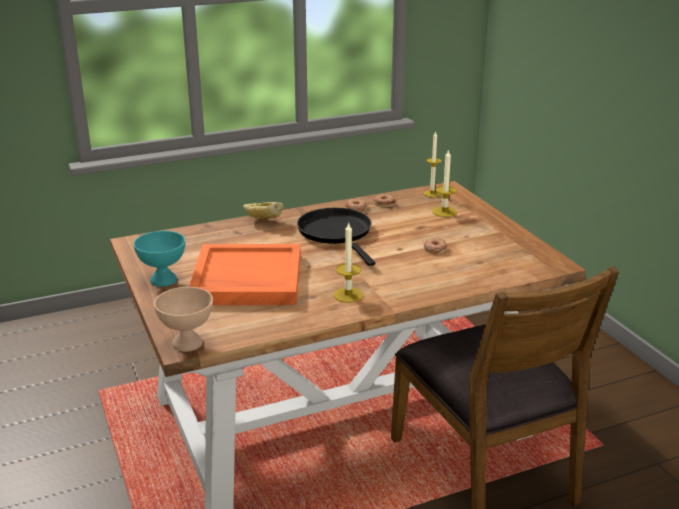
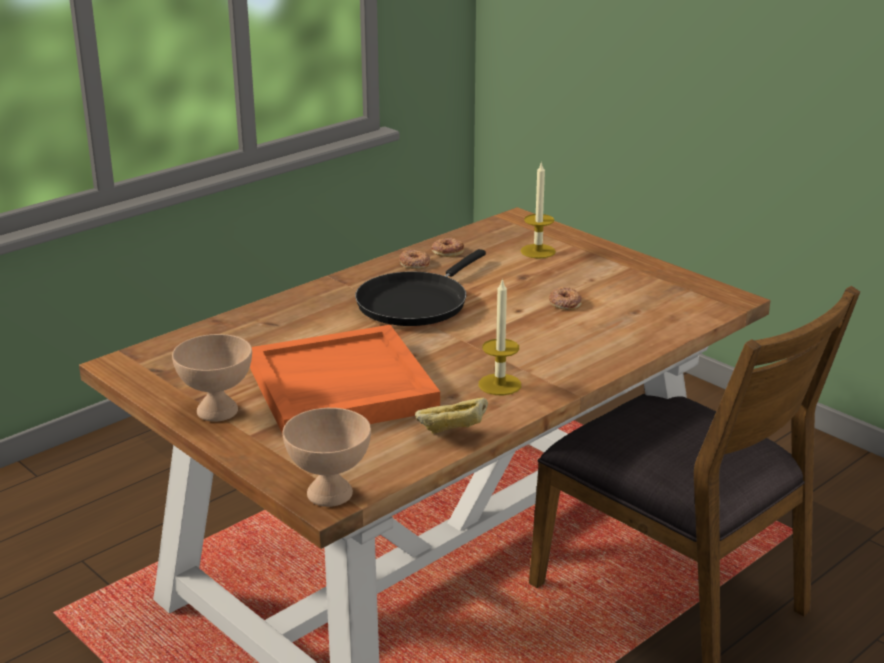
camera: 20 degrees left, 0 degrees up
turquoise bowl [134,231,185,287] -> beige bowl [172,334,252,422]
bread [243,202,284,219] -> bread moved to [415,398,488,433]
black frying pan [297,208,375,266] -> black frying pan turned 105 degrees counterclockwise [355,249,486,326]
candle [424,131,442,197] -> none

